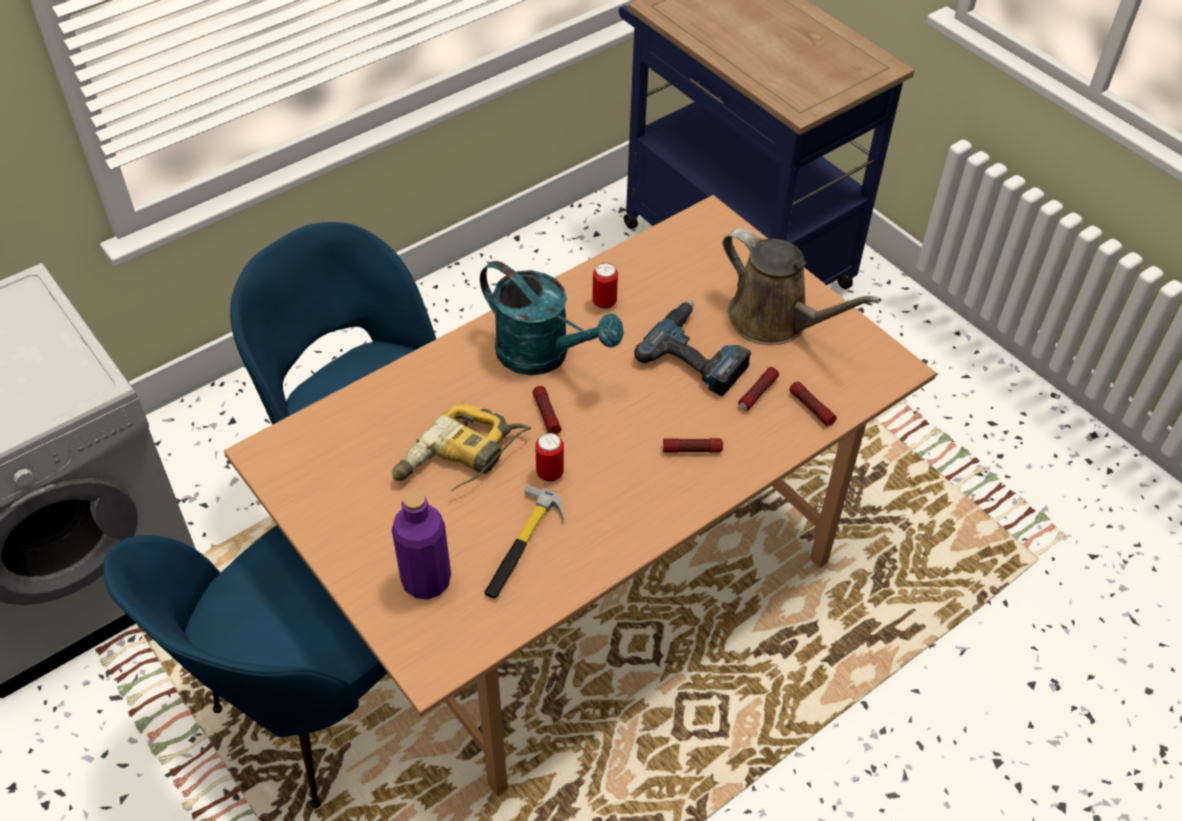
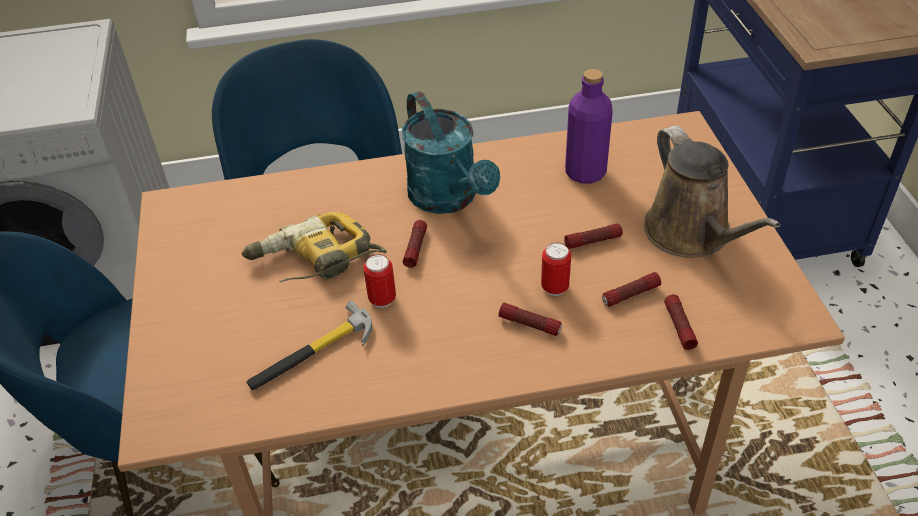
camera: 30 degrees right, 5 degrees down
purple bottle [392,490,451,599] -> purple bottle moved to [565,69,613,184]
can [592,263,618,310] -> can moved to [541,242,571,296]
power drill [634,301,752,396] -> flashlight [564,223,623,249]

